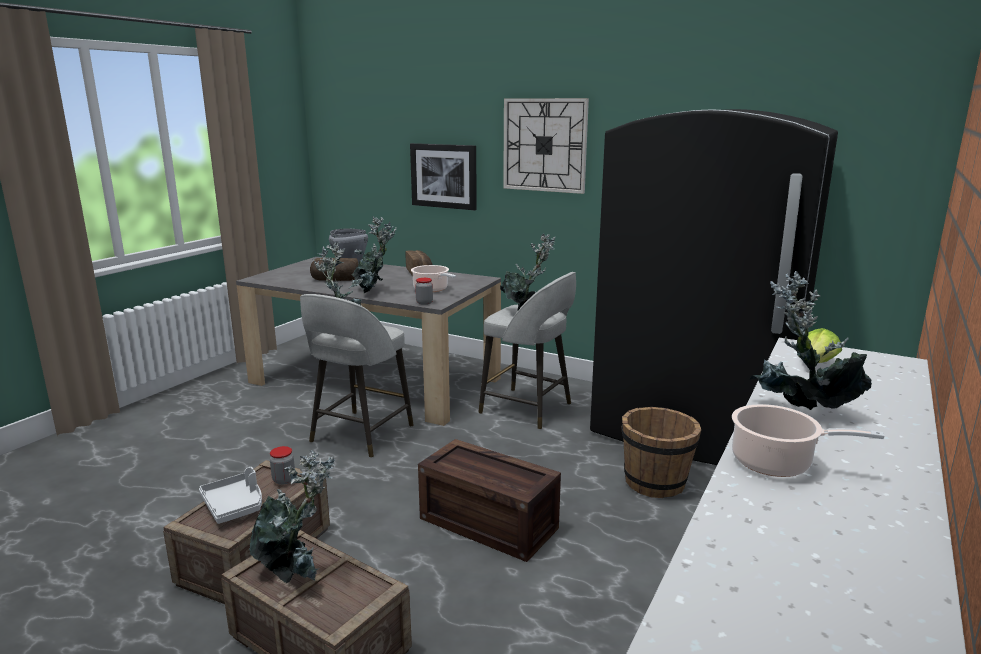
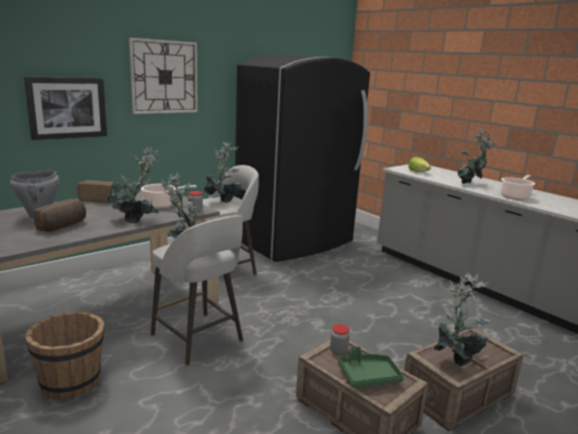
camera: 70 degrees left, 0 degrees up
grey tray [199,467,262,524] -> green tray [338,346,404,388]
crate [418,439,561,562] -> none
brown bucket [622,407,701,498] -> brown bucket moved to [25,311,104,400]

